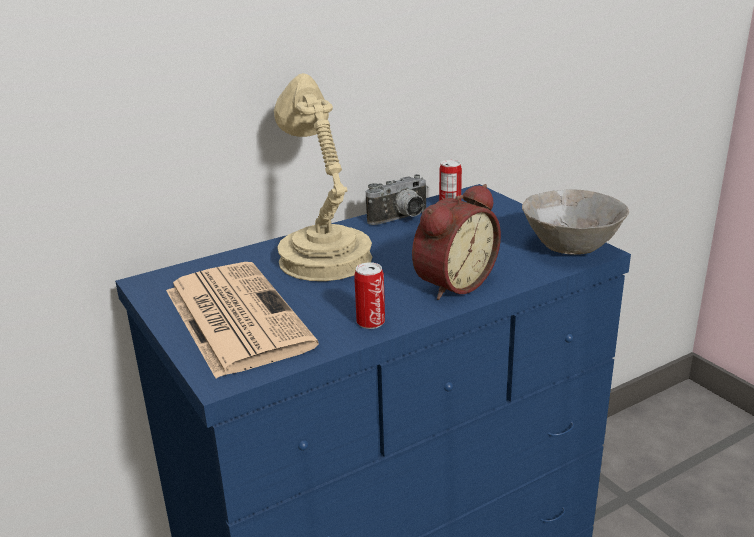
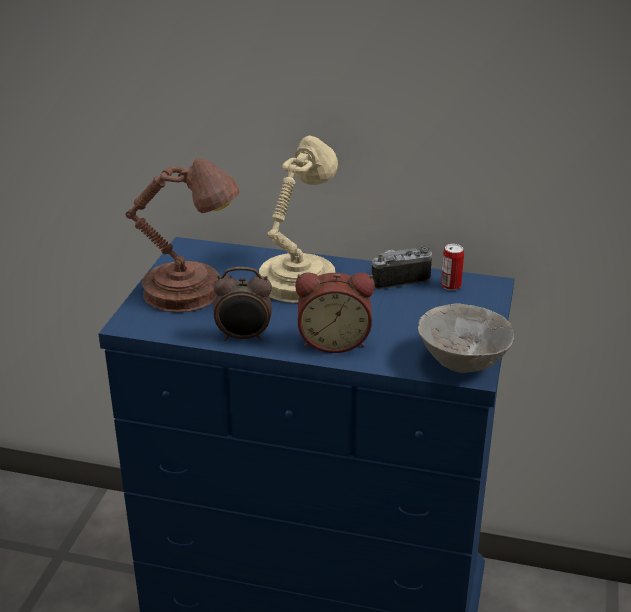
camera: 45 degrees right, 5 degrees up
newspaper [166,262,319,378] -> brown table lamp [126,158,240,313]
can [354,262,385,329] -> alarm clock [214,267,272,341]
camera [366,174,428,225] -> camera turned 150 degrees clockwise [370,246,432,289]

